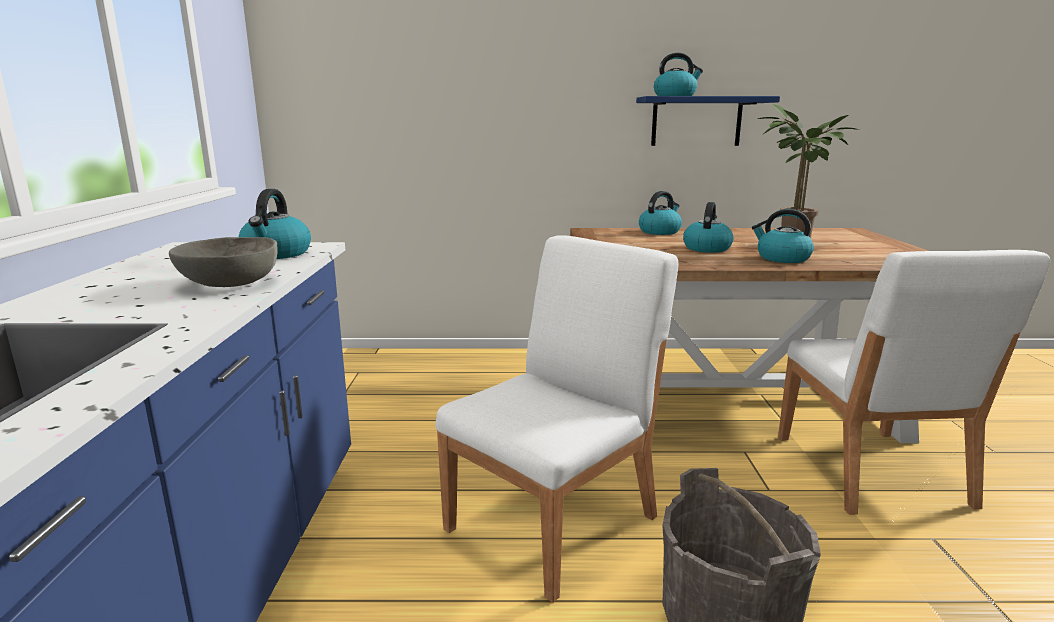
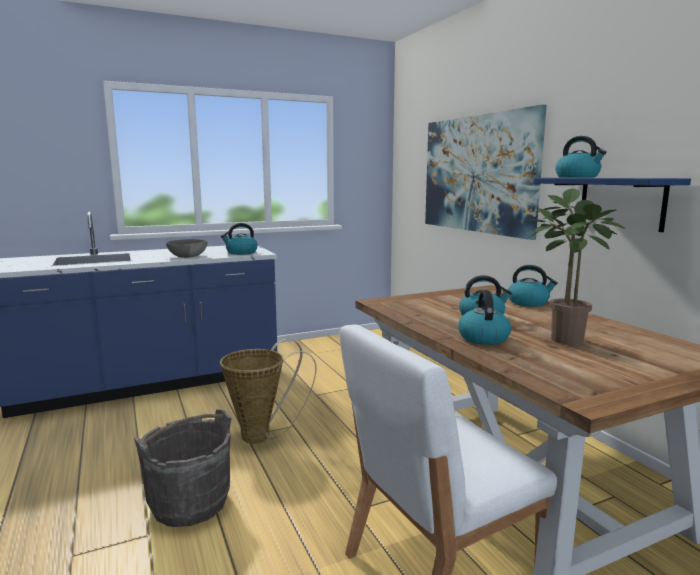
camera: 65 degrees right, 5 degrees down
white chair [435,235,678,603] -> basket [220,339,316,444]
none -> picture [425,105,547,240]

